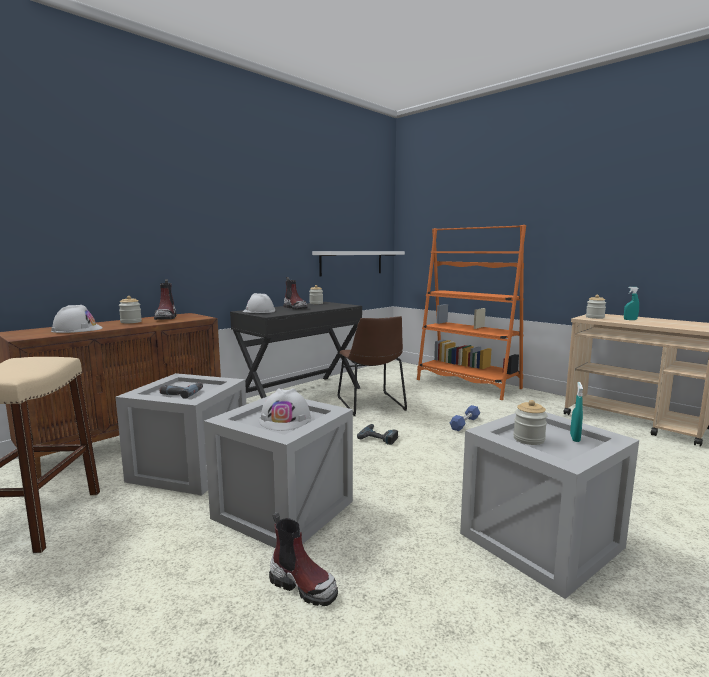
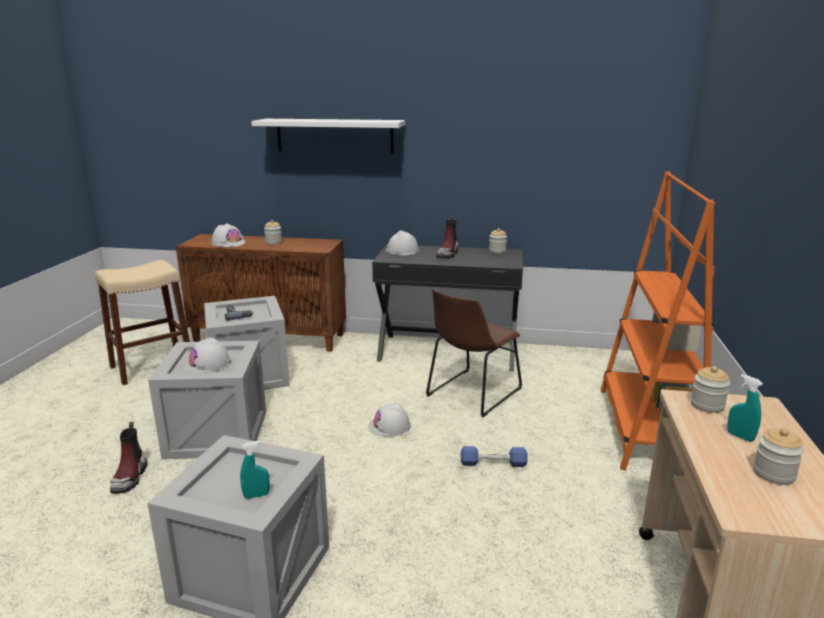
camera: 55 degrees right, 10 degrees up
boot [154,279,177,320] -> none
white shelf [312,251,405,276] -> white shelf moved to [251,119,405,154]
power drill [357,424,398,445] -> white hard hat [368,402,411,437]
jar [513,400,547,445] -> jar moved to [753,428,804,485]

